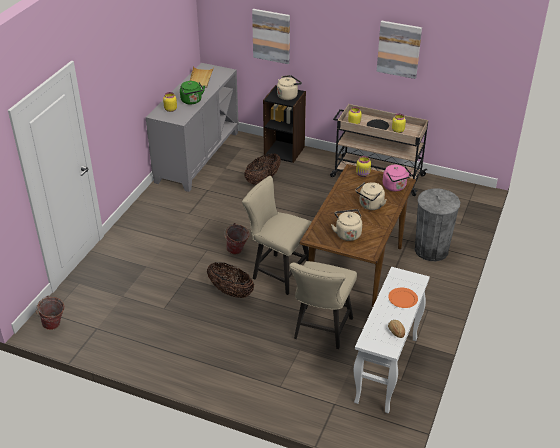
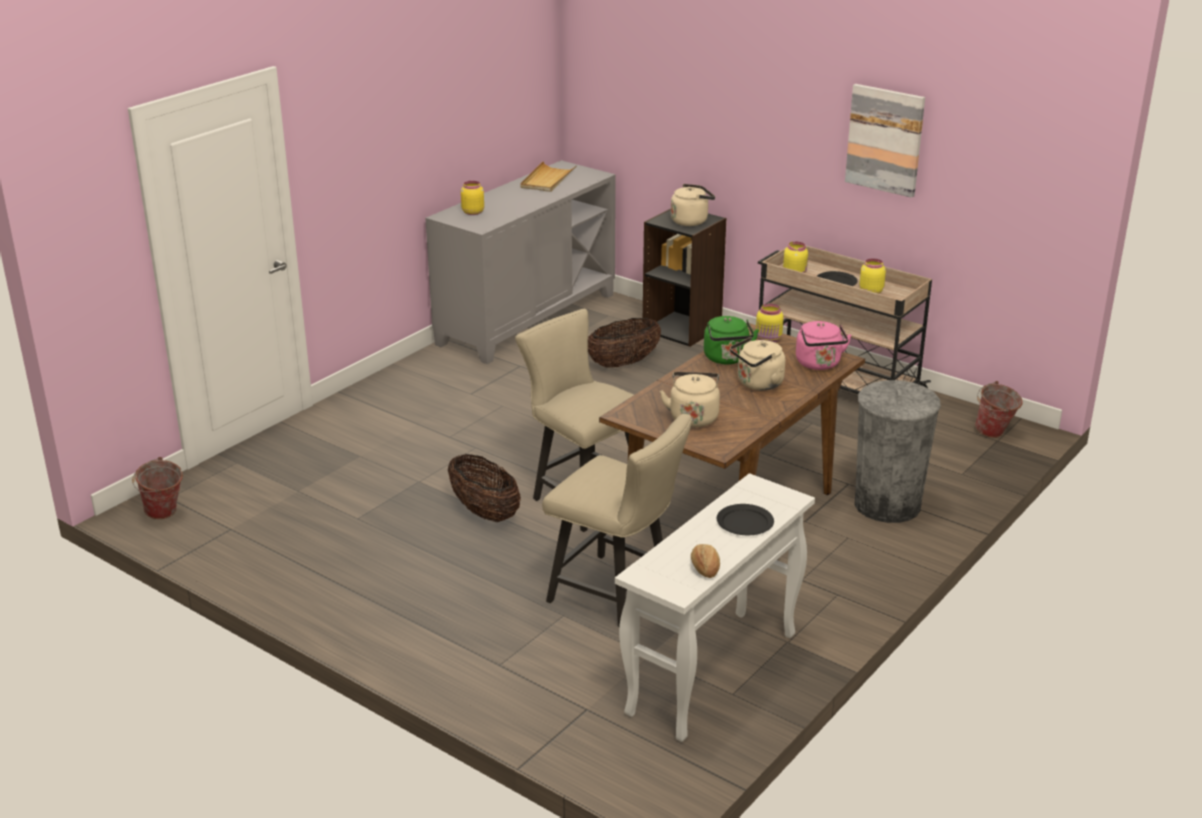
camera: 15 degrees right, 10 degrees down
green kettle [180,81,205,104] -> green kettle moved to [704,316,759,364]
bucket [224,223,249,254] -> bucket moved to [975,381,1023,438]
picture [252,9,290,64] -> none
beige chair [289,261,357,349] -> beige chair turned 90 degrees counterclockwise [542,414,692,627]
orange plate [388,288,418,308] -> black plate [717,504,774,535]

